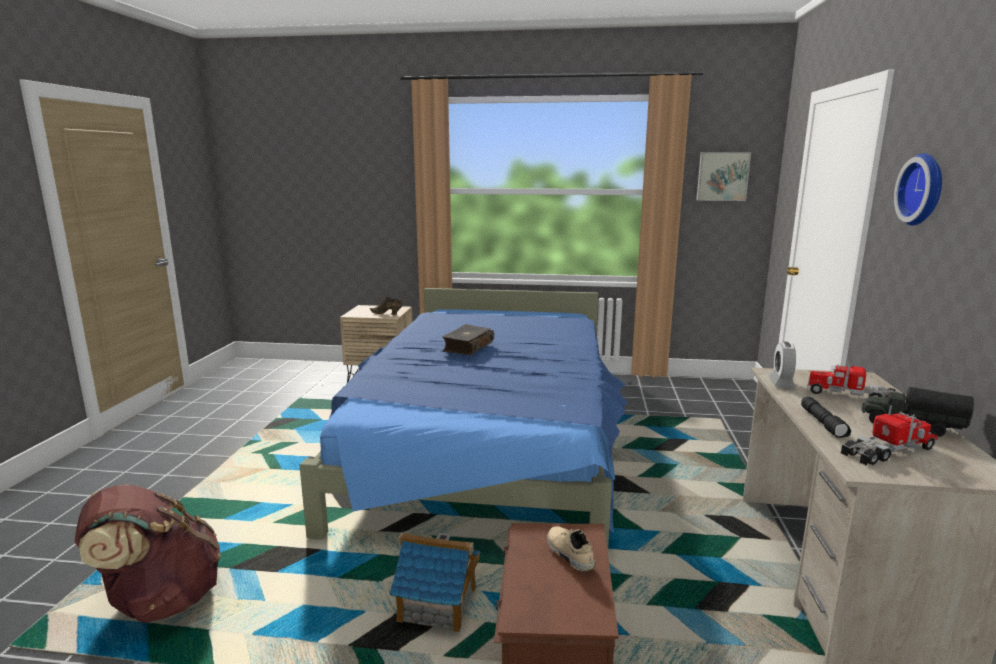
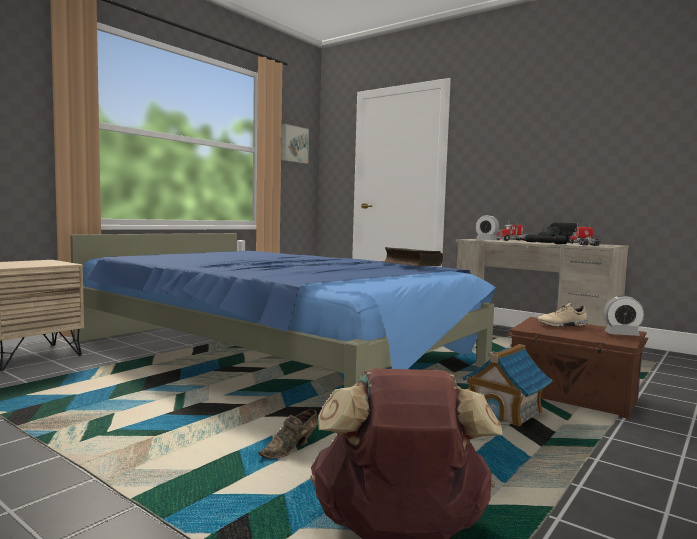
camera: 60 degrees left, 10 degrees down
brown shoe [370,297,402,315] -> brown shoe moved to [259,409,318,459]
book [442,324,494,355] -> book moved to [384,247,443,266]
wall clock [894,153,942,226] -> none
none -> alarm clock [603,296,644,336]

